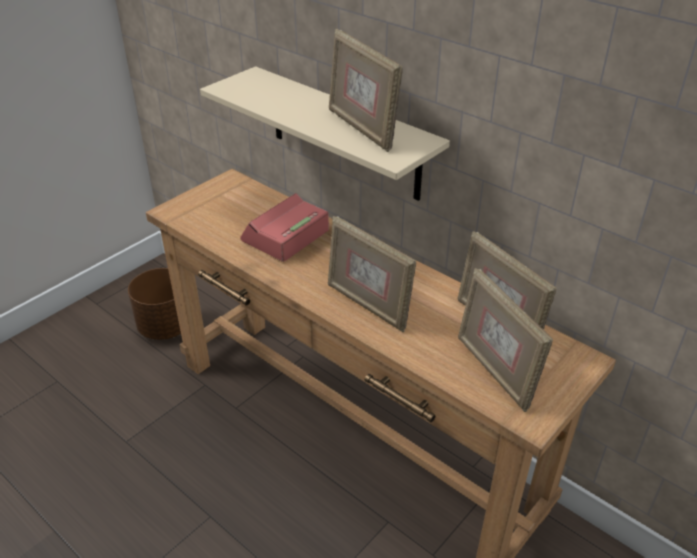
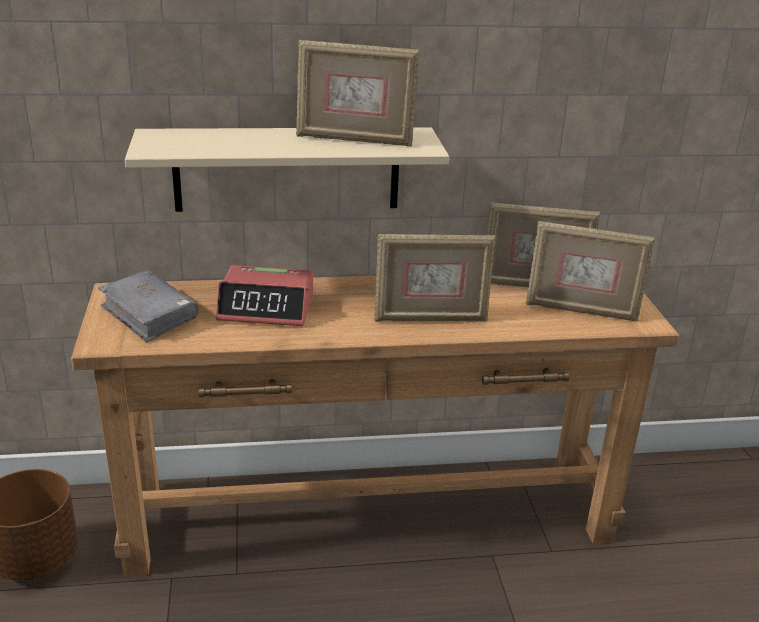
camera: 50 degrees left, 10 degrees down
alarm clock [240,193,329,262] -> alarm clock turned 75 degrees counterclockwise [216,265,313,326]
none -> grey book [98,270,199,343]

